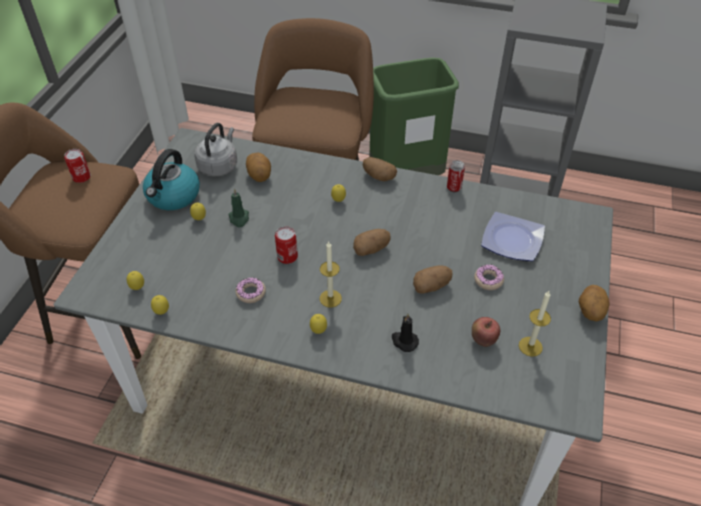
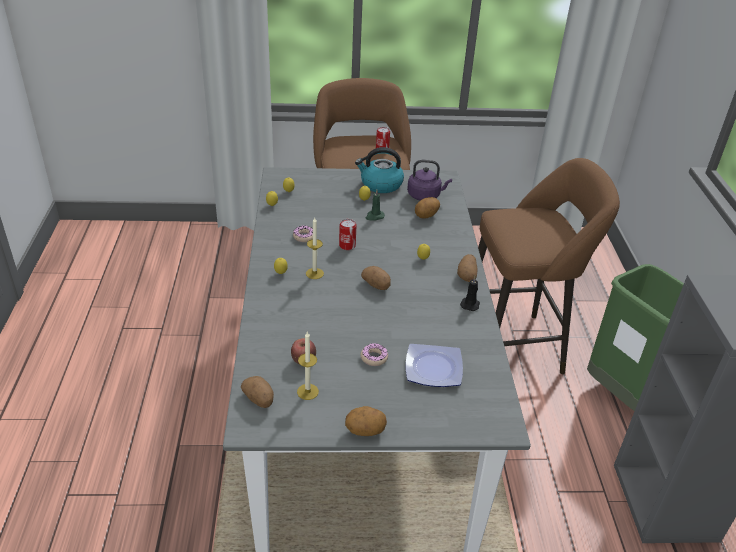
camera: 70 degrees right, 10 degrees down
grey kettle [195,123,237,177] -> purple kettle [407,160,452,201]
black candle [392,314,419,352] -> black candle moved to [460,276,480,311]
potato [413,265,453,294] -> potato moved to [241,376,274,408]
can [447,160,465,192] -> none

